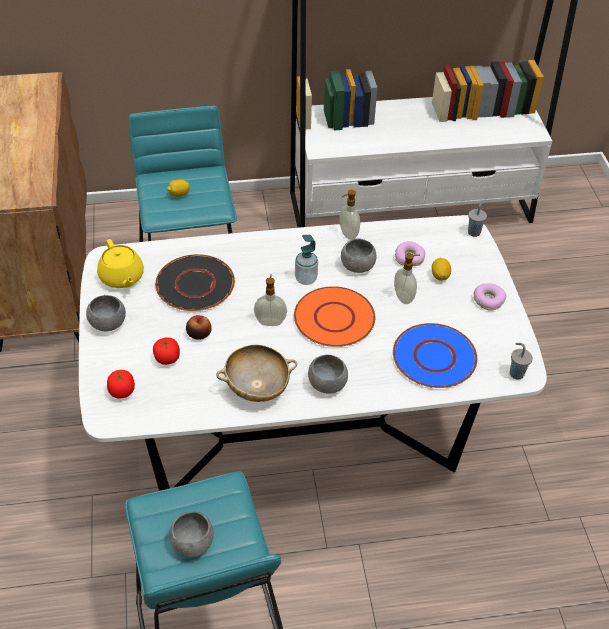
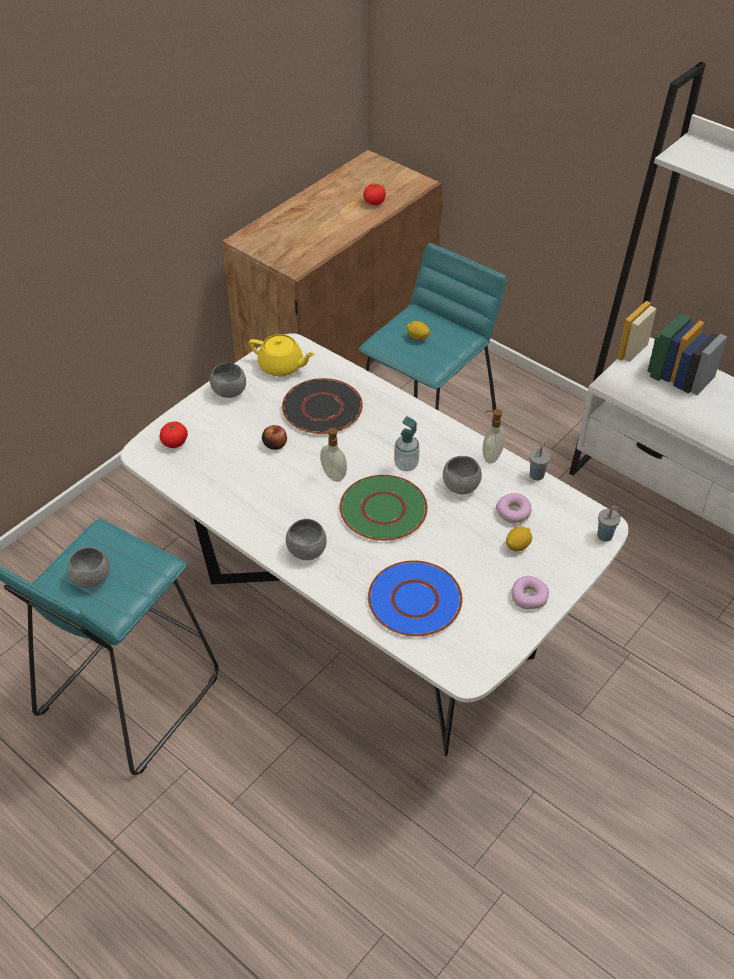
camera: 50 degrees right, 0 degrees up
yellow teapot [97,239,144,288] -> yellow teapot turned 90 degrees counterclockwise [249,334,315,377]
tomato [153,337,180,365] -> tomato moved to [363,183,386,205]
beige bowl [216,345,297,402] -> none
orange plate [294,286,375,347] -> green plate [339,475,428,541]
soap dispenser [394,253,420,304] -> none
grey cup [510,343,533,380] -> grey cup moved to [529,442,551,480]

